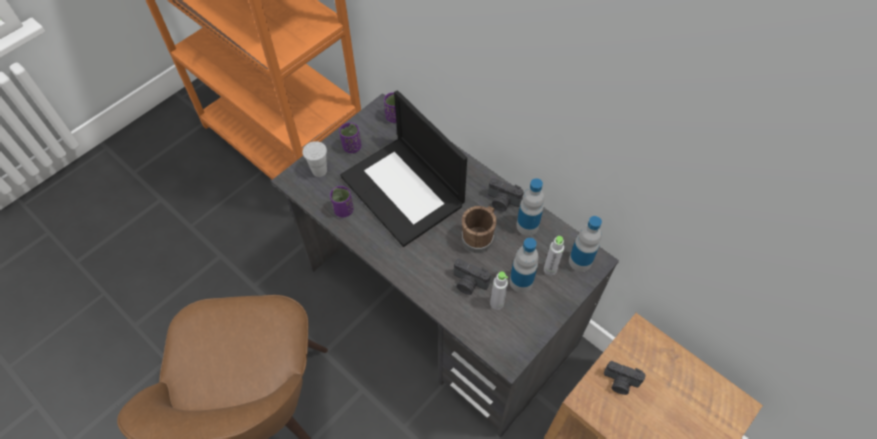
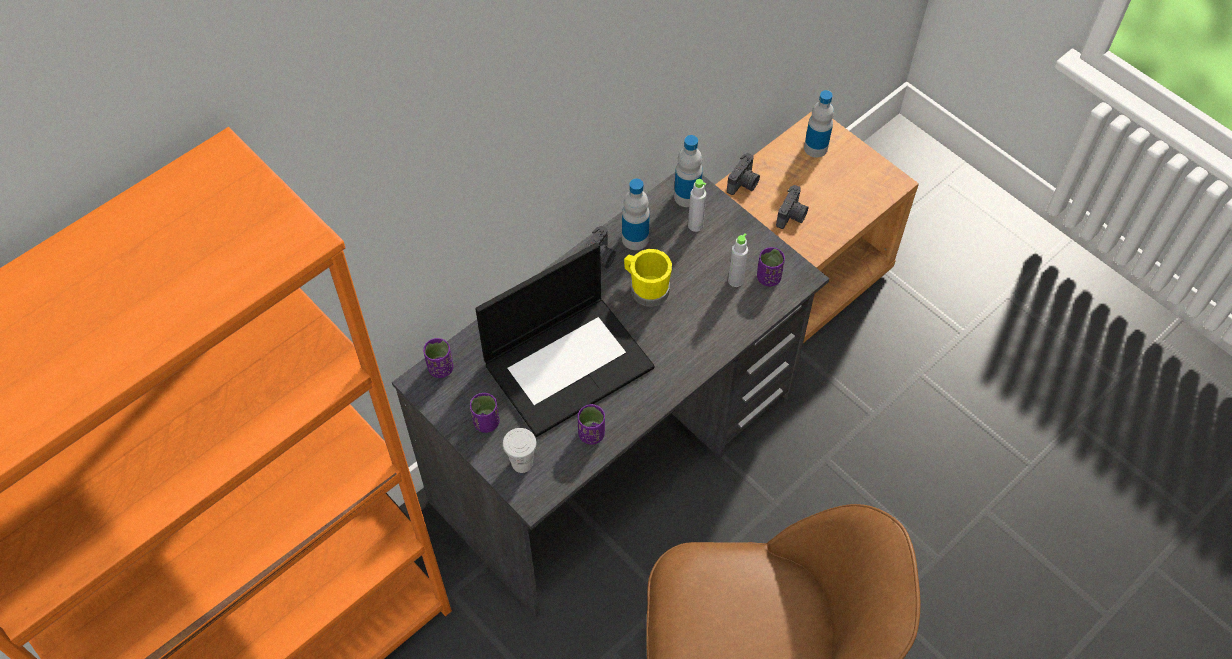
camera: 85 degrees left, 0 degrees up
camera [454,259,491,295] -> camera moved to [727,153,760,195]
brown mug [462,206,497,253] -> yellow mug [624,249,672,307]
bottle [509,238,539,293] -> bottle moved to [804,90,834,158]
none -> purple cup [757,247,785,286]

